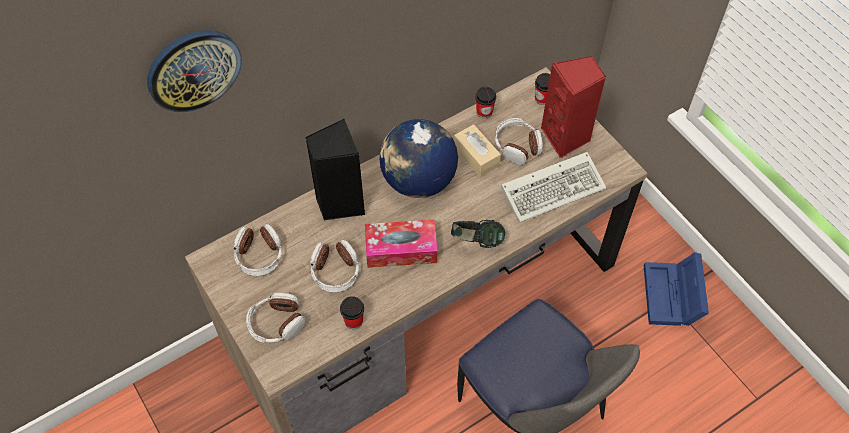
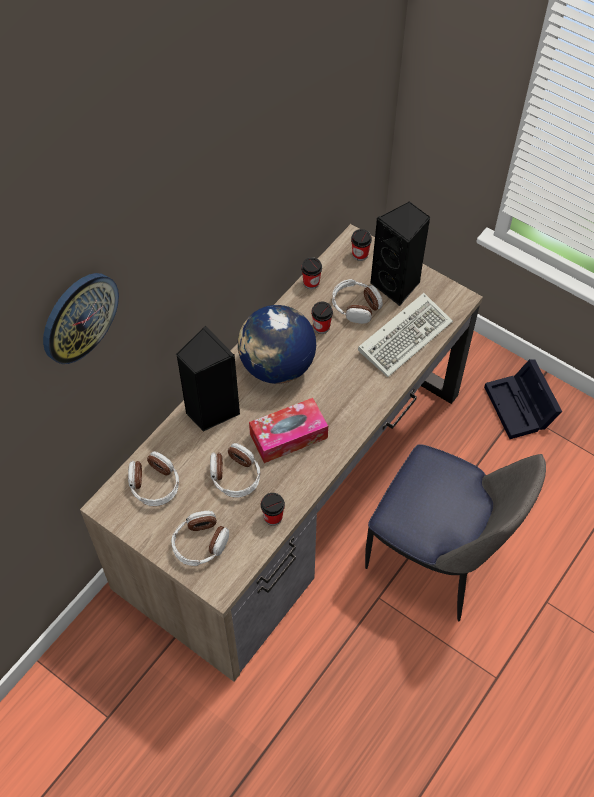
camera: 20 degrees left, 0 degrees up
headphones [451,220,505,248] -> none
beige tissue box [454,124,501,177] -> cup [311,302,333,334]
red speaker [541,56,606,158] -> black speaker [370,201,431,306]
blue storage box [644,252,709,326] -> black storage box [484,359,562,439]

